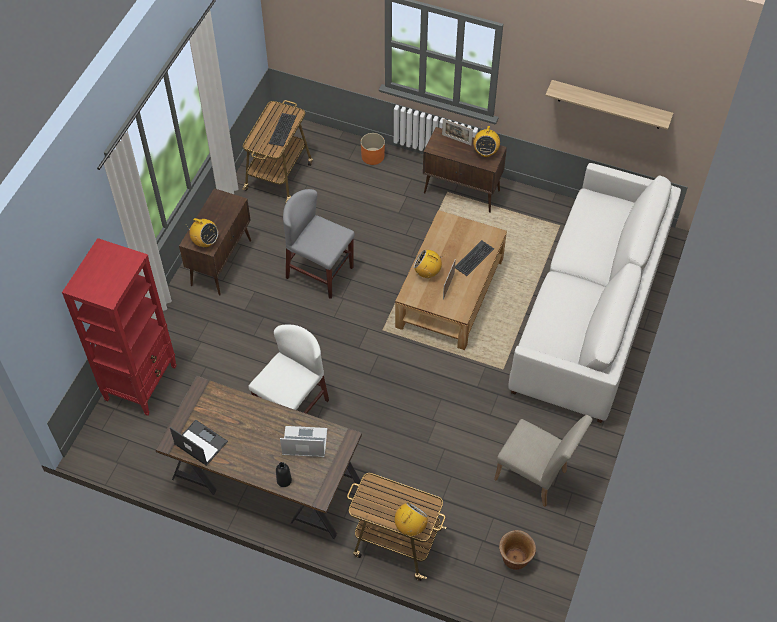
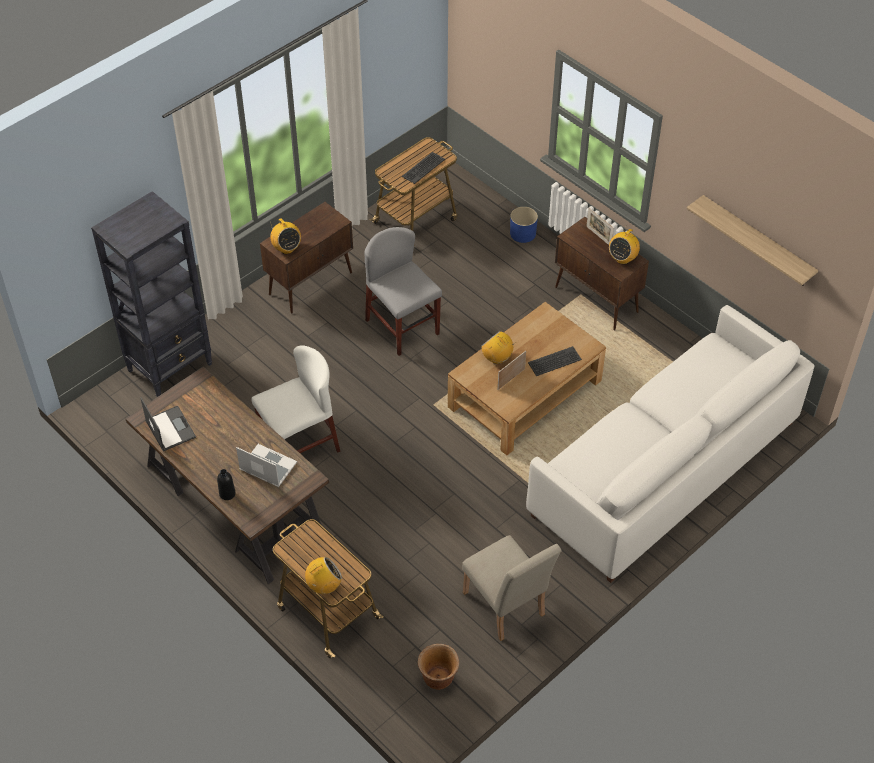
camera: 25 degrees right, 5 degrees down
red bookcase [62,238,176,416] -> black bookcase [91,191,212,397]
orange planter [361,133,385,165] -> blue planter [510,207,538,243]

